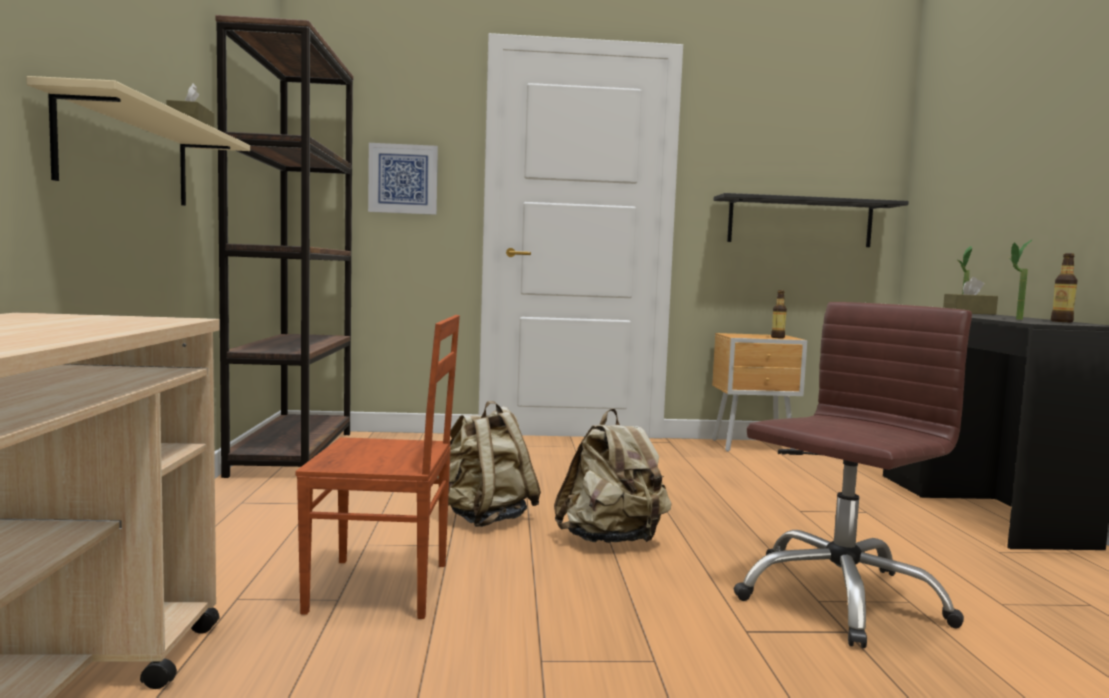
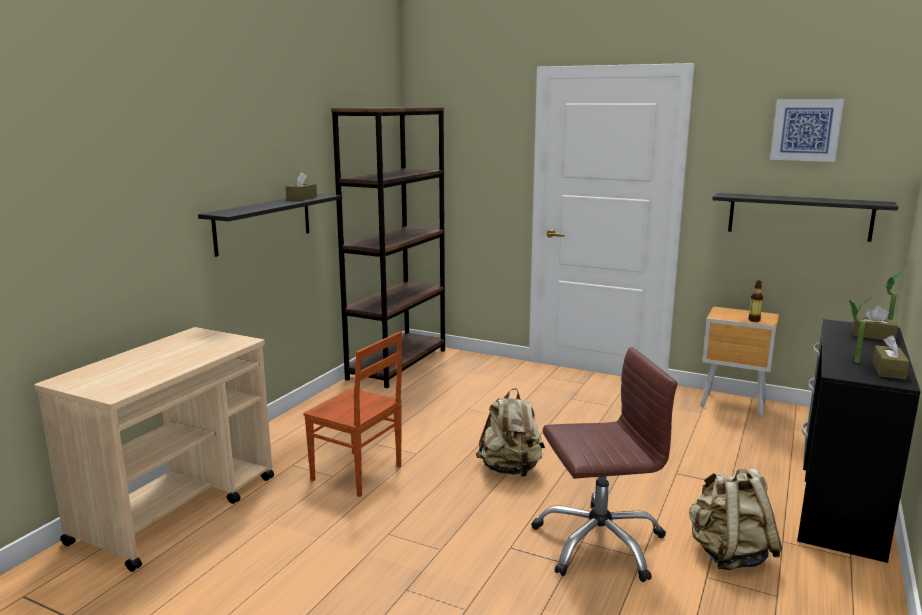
camera: 30 degrees right, 10 degrees up
beige shelf [26,76,250,206] -> black shelf [198,194,342,257]
picture [368,143,438,215] -> picture moved to [770,99,844,162]
beige backpack [437,401,541,527] -> beige backpack moved to [689,468,782,570]
bottle [1051,253,1078,322] -> brown tissue box [872,335,909,379]

